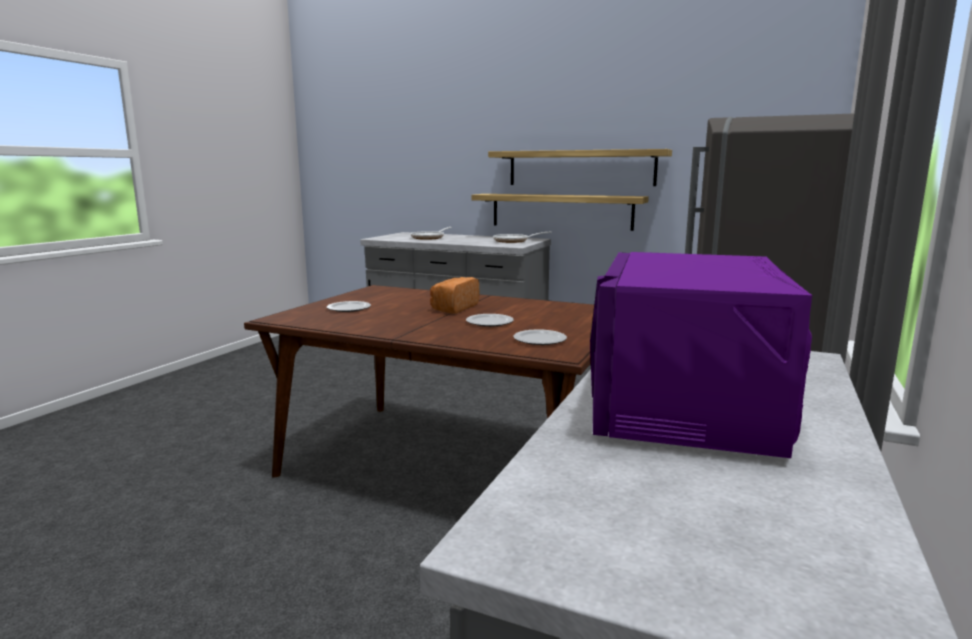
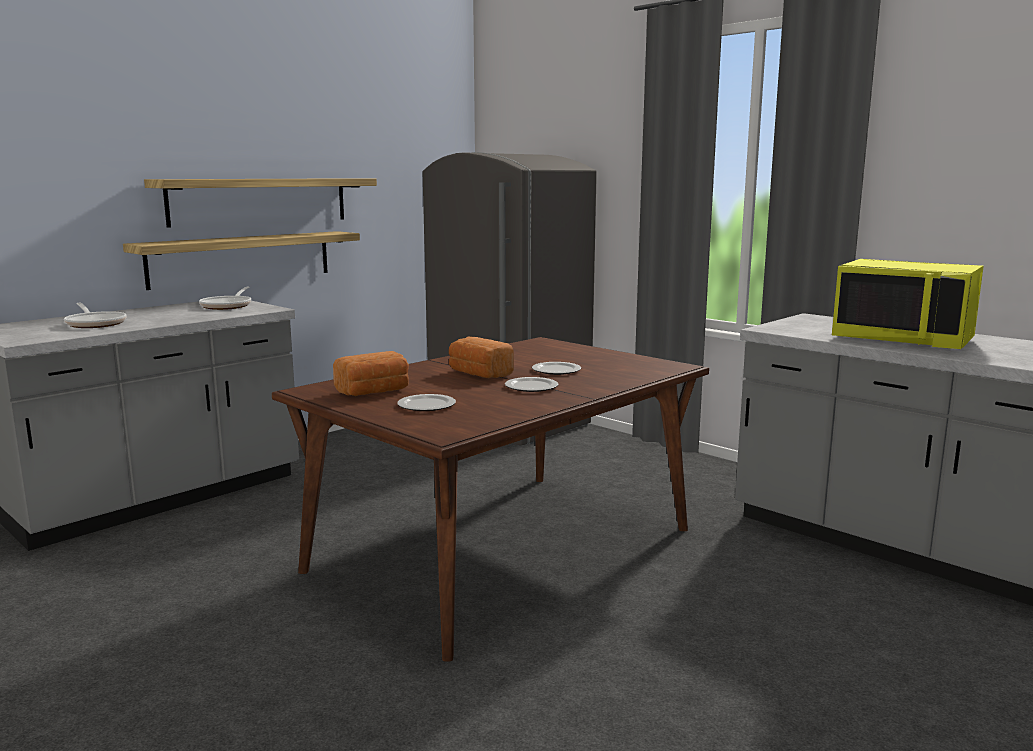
camera: 70 degrees left, 0 degrees up
plate [514,329,567,345] -> plate moved to [505,377,558,392]
purple microwave [590,252,812,458] -> yellow microwave [832,259,984,349]
none -> bread [333,351,409,396]

